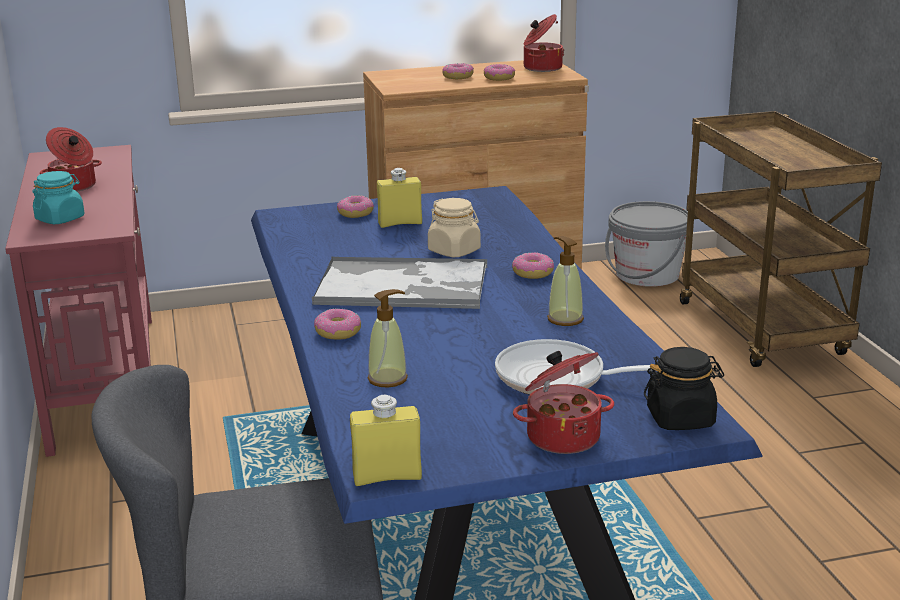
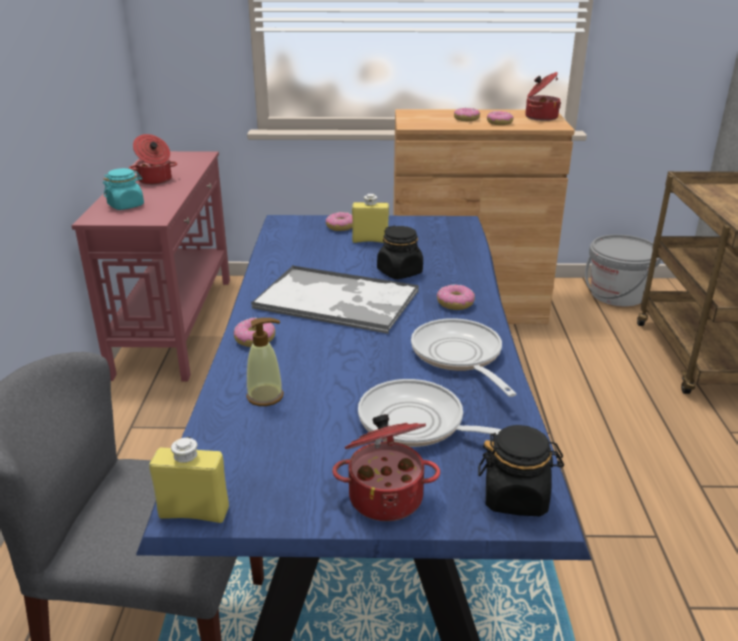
camera: 15 degrees right, 5 degrees up
beige jar [428,198,481,257] -> black jar [377,226,423,279]
soap dispenser [547,236,584,326] -> frying pan [411,318,516,397]

